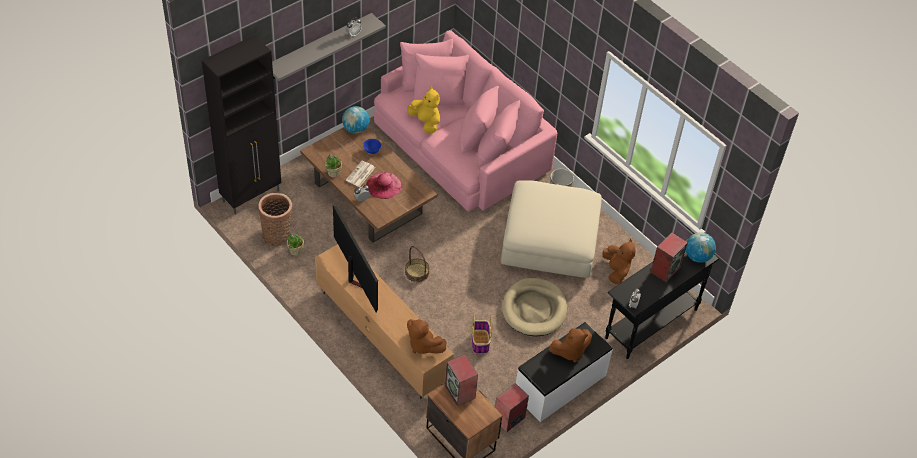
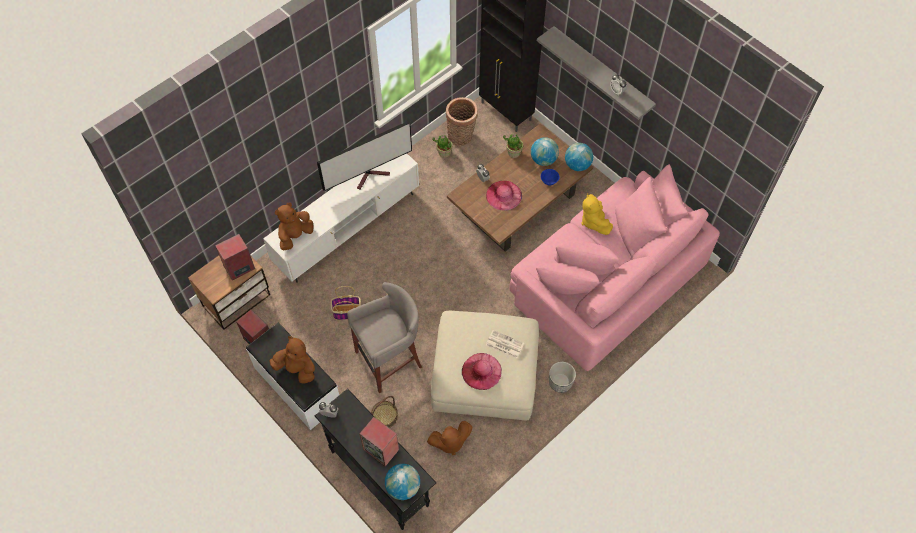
camera: 90 degrees right, 10 degrees up
brown tv stand [315,244,454,399] -> white tv stand [263,154,419,283]
newspaper [346,161,375,187] -> newspaper moved to [486,330,524,358]
basket [405,246,430,282] -> basket moved to [371,396,398,428]
yellow plush toy [407,86,440,133] -> yellow plush toy turned 120 degrees clockwise [581,194,613,235]
beige dog bed [502,278,567,336] -> grey stool [347,282,422,393]
brown plush toy [549,328,592,362] -> brown plush toy turned 135 degrees clockwise [270,336,315,383]
none -> pink hat [462,353,502,390]
none -> globe [531,137,559,166]

